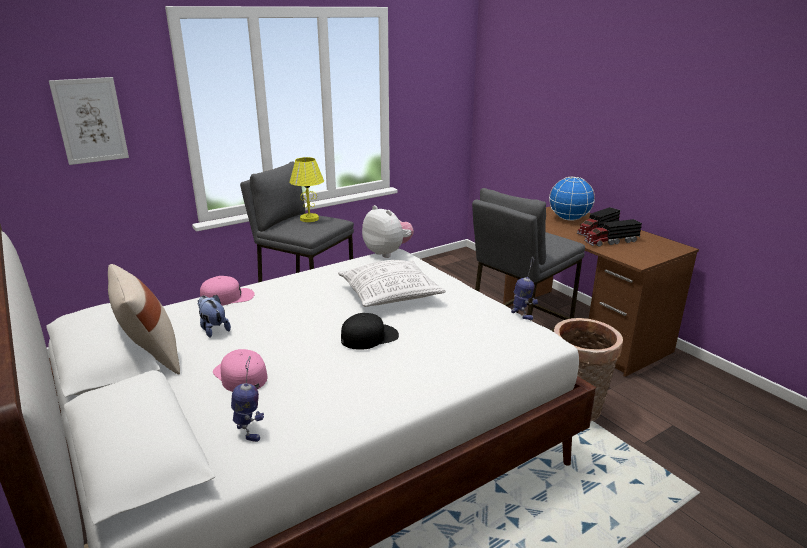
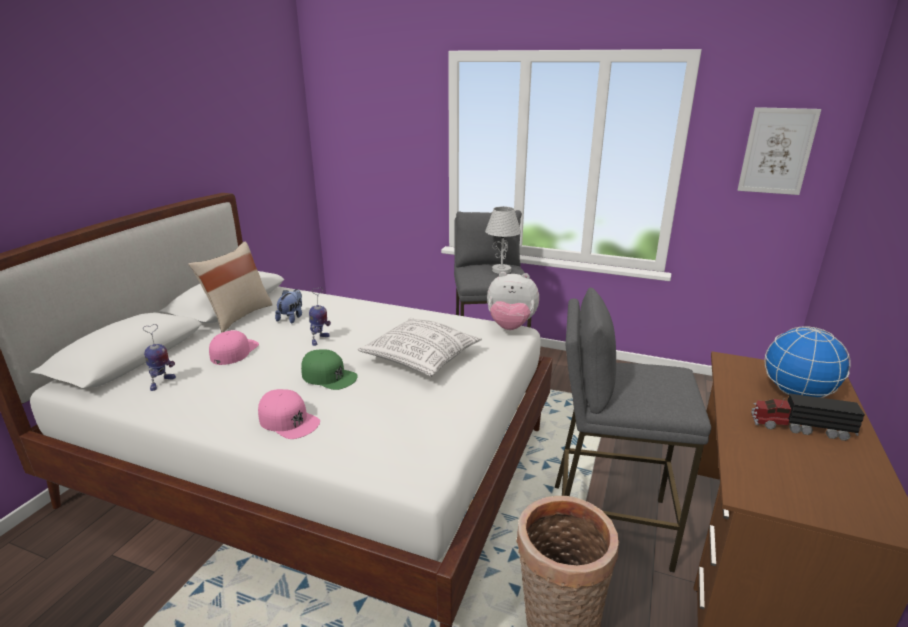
camera: 55 degrees right, 0 degrees up
picture [49,77,129,165] -> picture moved to [737,107,821,195]
pink cap [200,276,255,306] -> pink cap moved to [258,389,320,439]
yellow table lamp [289,157,324,222] -> white table lamp [485,206,521,274]
black cap [341,313,399,350] -> green cap [301,349,358,390]
plush toy [362,205,414,258] -> plush toy turned 90 degrees clockwise [487,272,539,330]
toy robot [511,258,538,320] -> toy robot moved to [309,287,331,346]
toy truck [584,219,642,247] -> none

